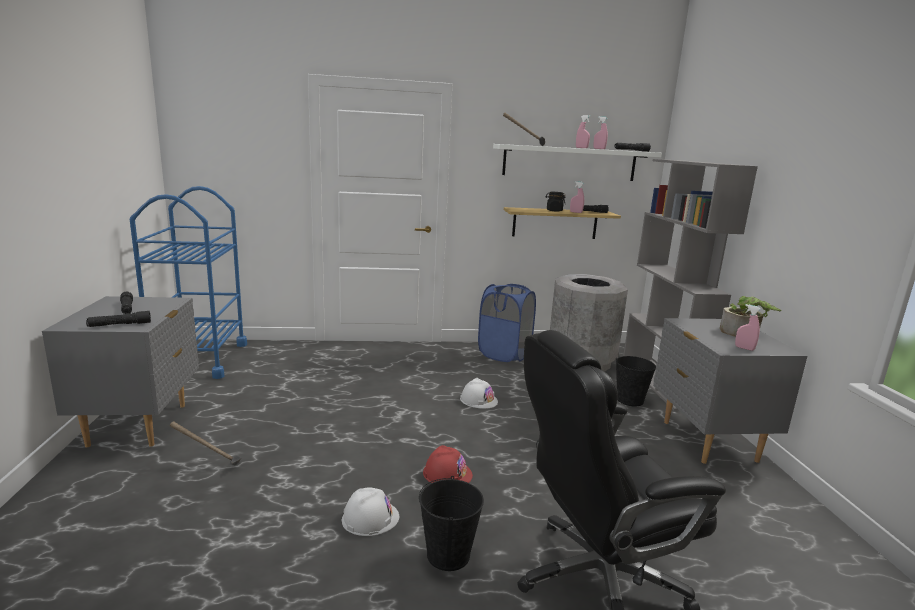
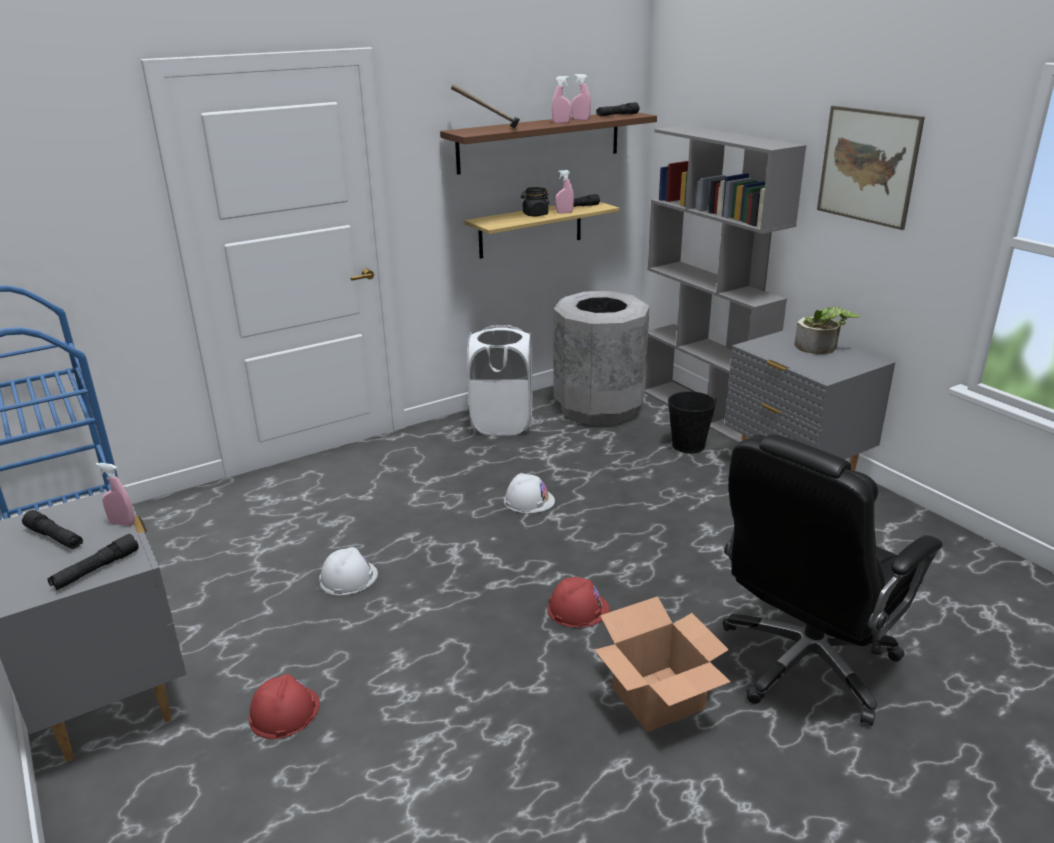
camera: 25 degrees left, 10 degrees up
hammer [170,421,242,465] -> red hard hat [249,674,320,739]
white hard hat [342,488,400,536] -> white hard hat moved to [319,547,378,595]
black bucket [419,476,484,571] -> cardboard box [595,596,731,732]
blue laundry basket [478,284,536,362] -> white laundry basket [467,325,533,436]
white shelf [493,144,662,181] -> brown shelf [440,113,657,175]
pink spray bottle [735,304,760,351] -> pink spray bottle moved to [96,463,135,526]
none -> picture [817,106,925,230]

